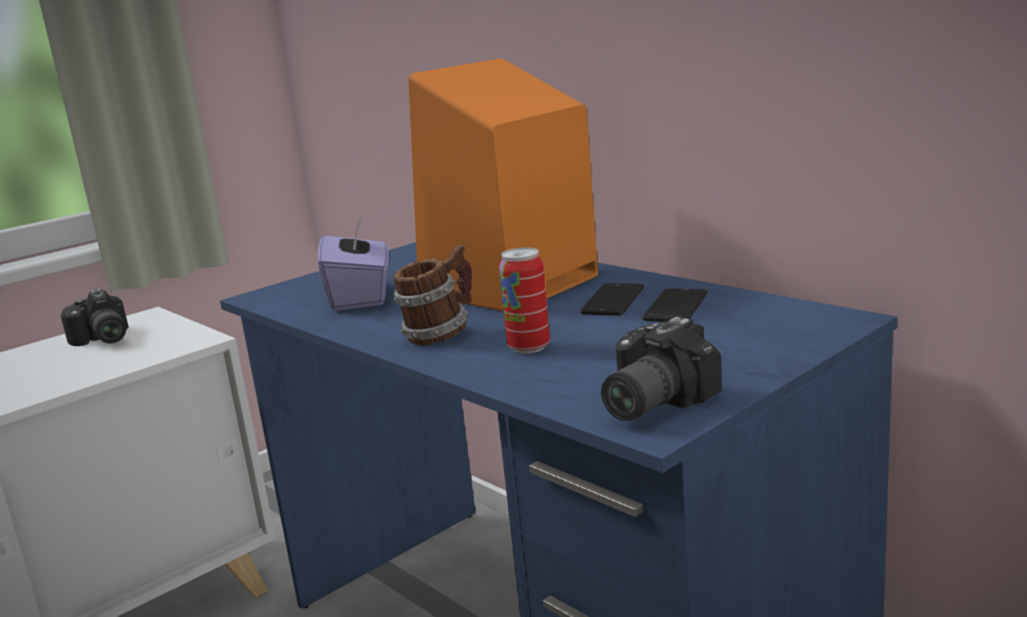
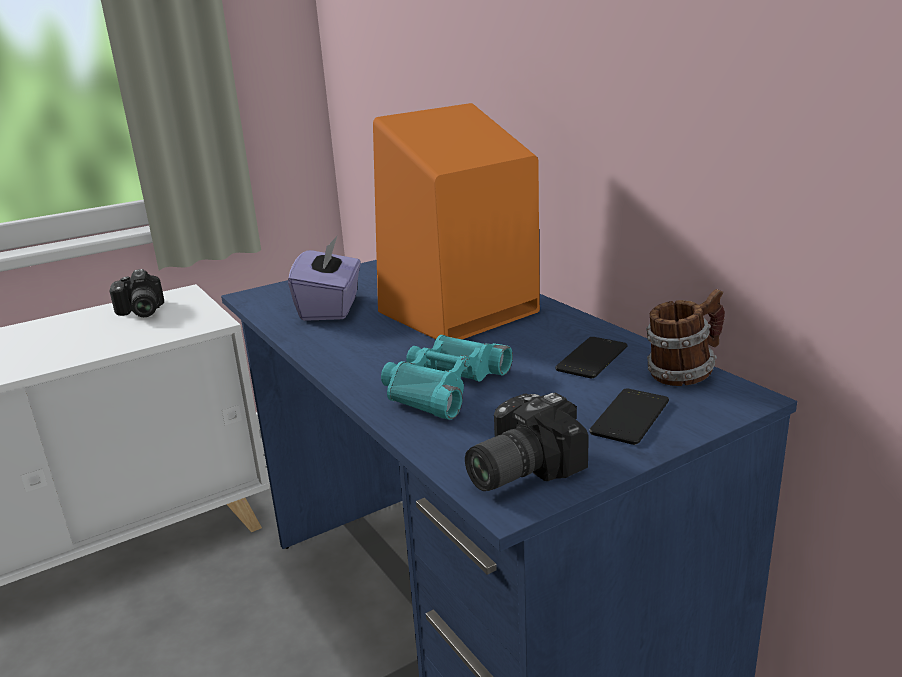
camera: 10 degrees right, 5 degrees up
mug [393,244,472,345] -> mug moved to [646,289,725,386]
can [499,247,550,354] -> turquoise binoculars [381,335,513,420]
phone [580,283,644,316] -> phone moved to [589,388,669,445]

